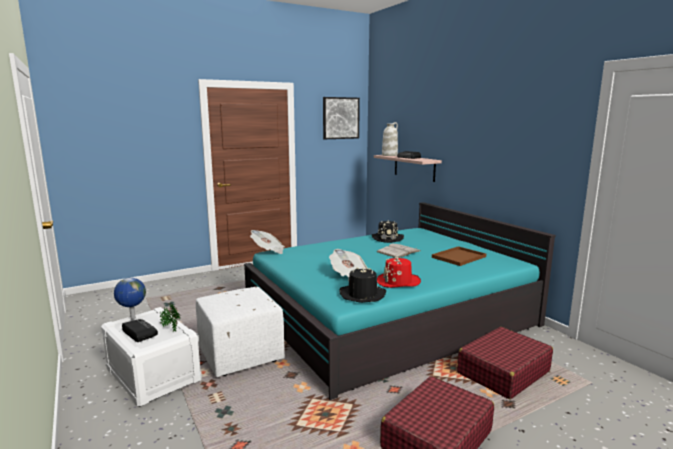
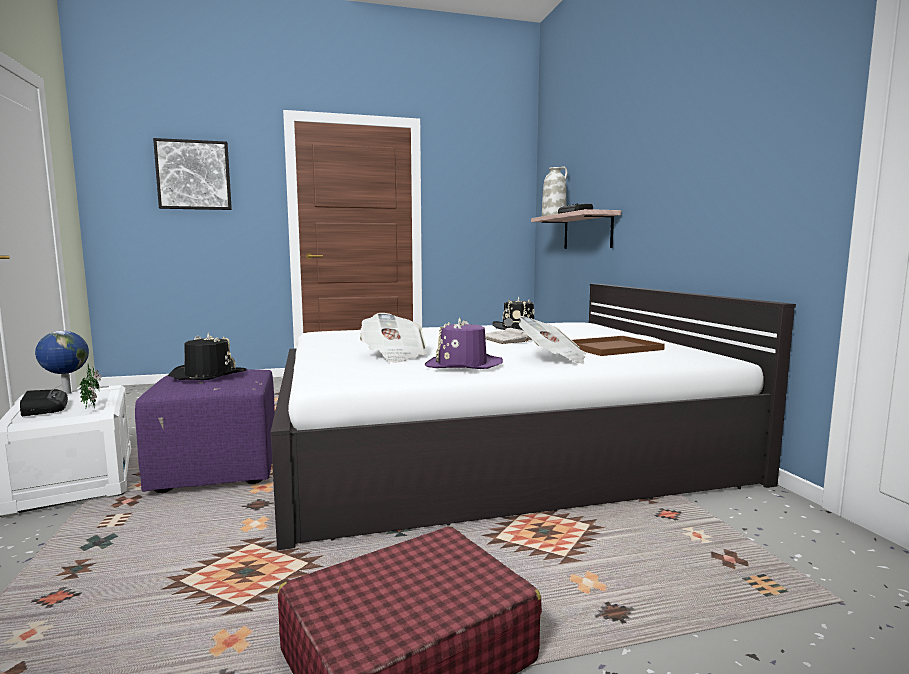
camera: 15 degrees right, 5 degrees down
white ottoman [196,287,285,377] -> purple ottoman [135,369,275,493]
turquoise bed [244,202,556,400] -> white bed [271,284,796,551]
newspaper [251,230,285,254] -> newspaper moved to [519,316,586,364]
picture [323,97,360,139] -> picture moved to [153,138,232,210]
black hat [339,267,386,303] -> black hat moved to [168,333,246,380]
red hat [377,256,421,288] -> purple hat [425,318,503,369]
red suitcase [457,327,553,399] -> none

